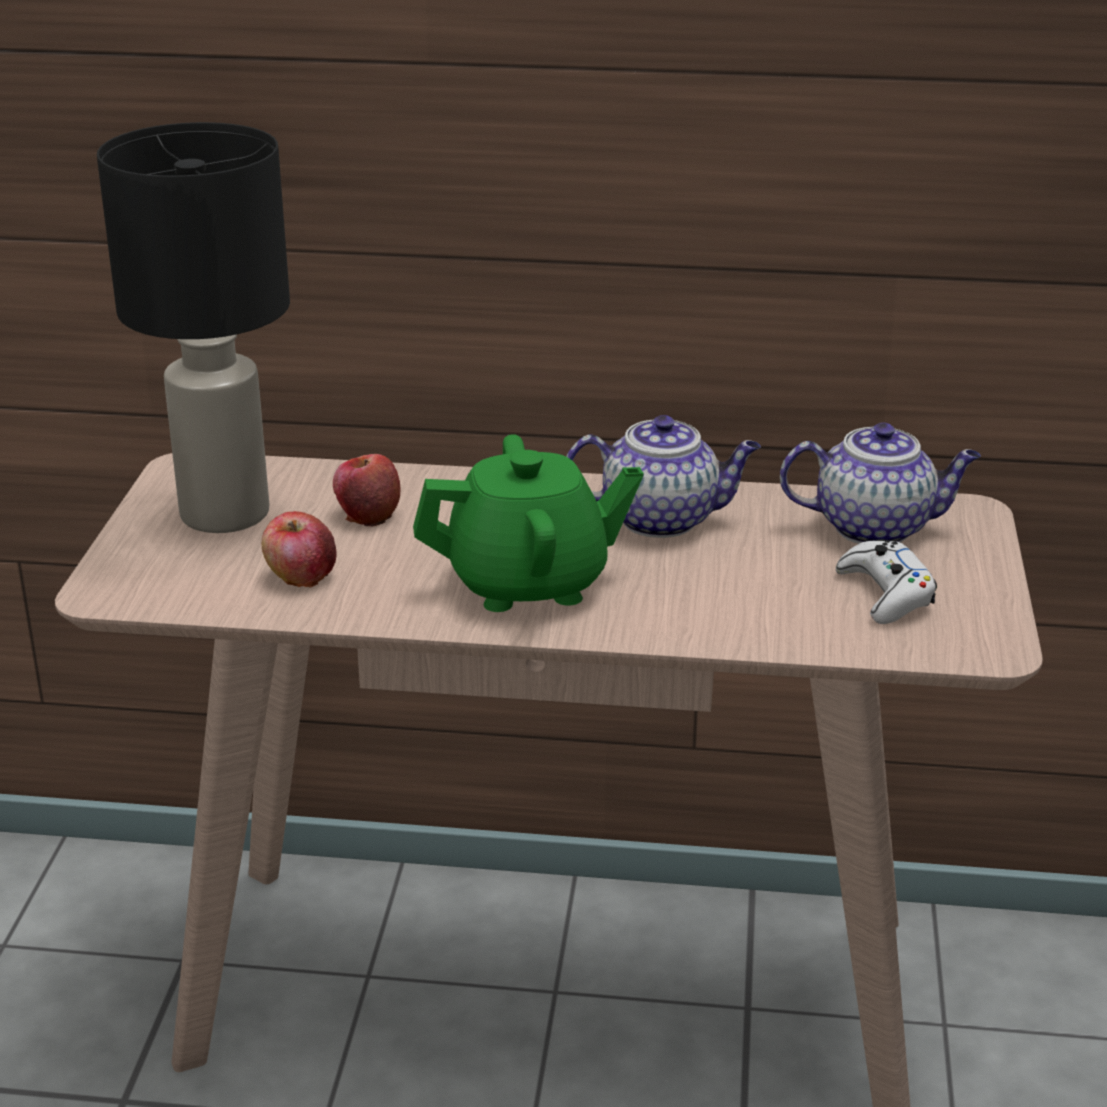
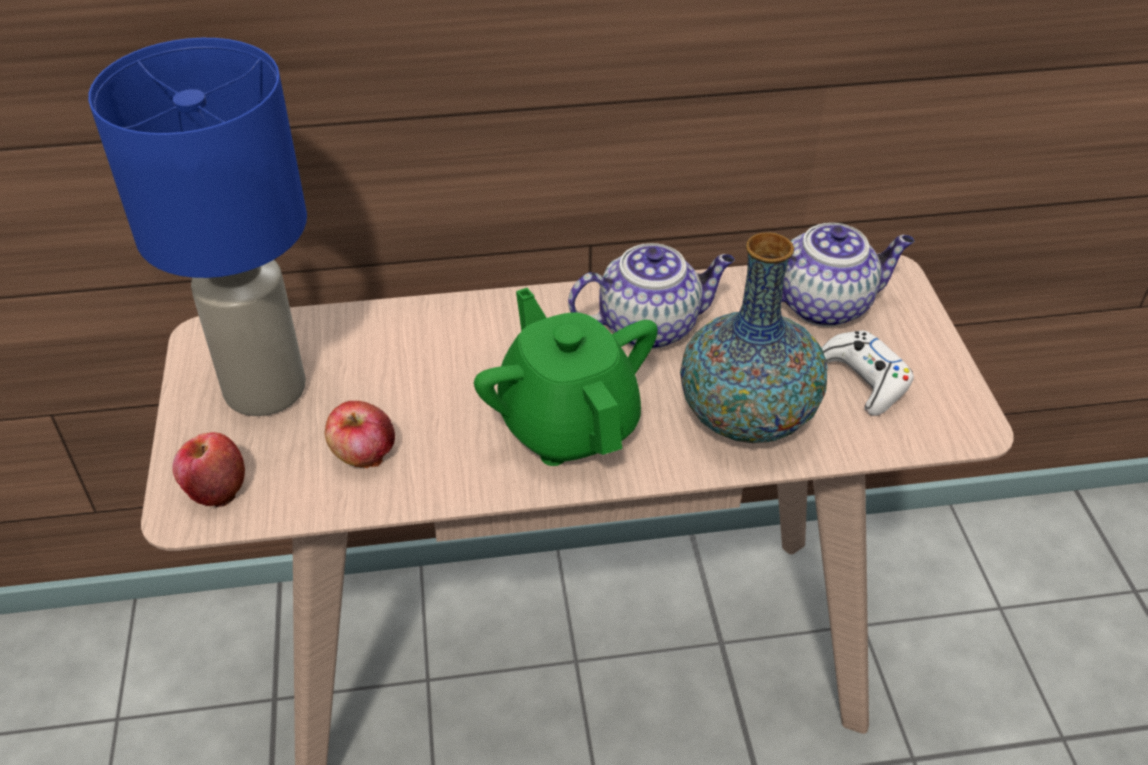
camera: 15 degrees left, 15 degrees up
black table lamp [97,122,290,533] -> blue table lamp [88,38,307,416]
apple [333,454,401,527] -> apple moved to [172,432,245,507]
green teapot [413,434,644,612] -> green teapot turned 90 degrees counterclockwise [474,288,658,466]
none -> vase [680,232,827,443]

